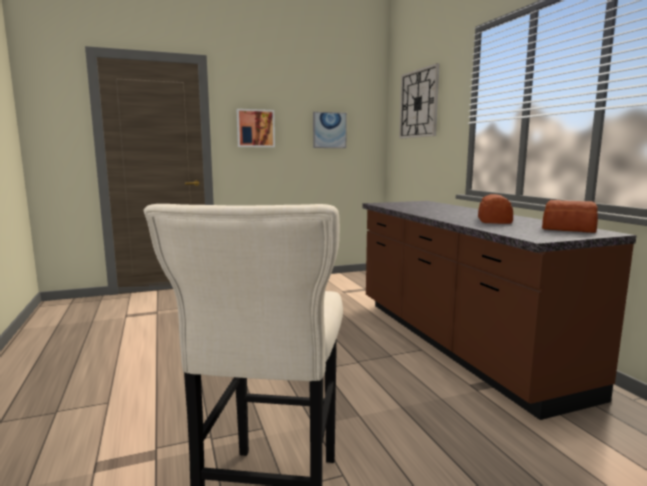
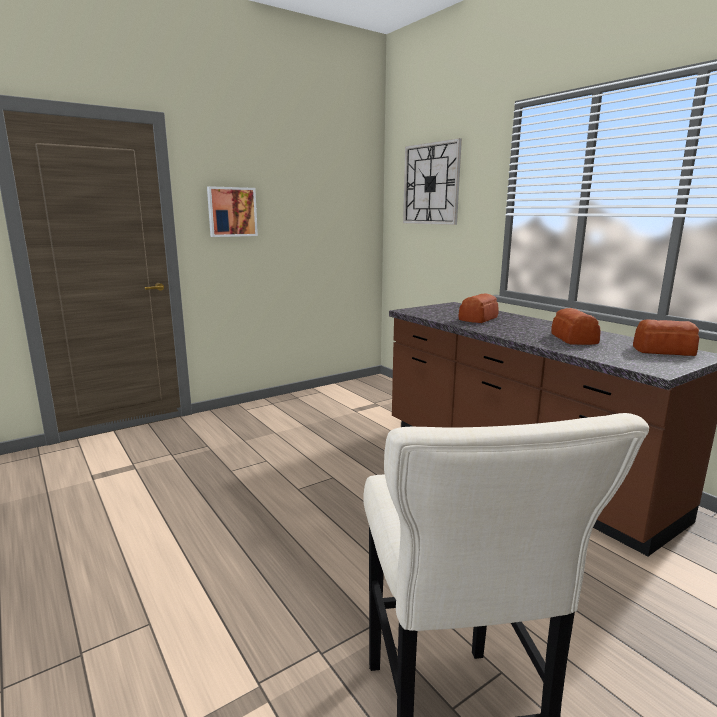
camera: 15 degrees left, 5 degrees up
picture [313,112,347,148] -> none
none -> bread [458,293,499,323]

